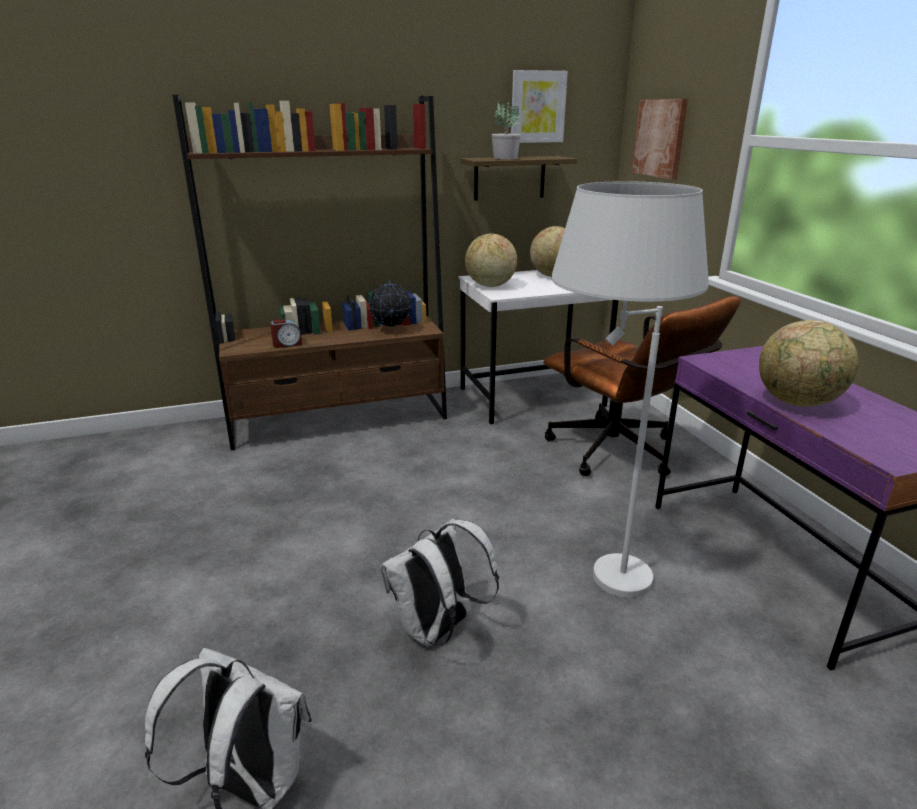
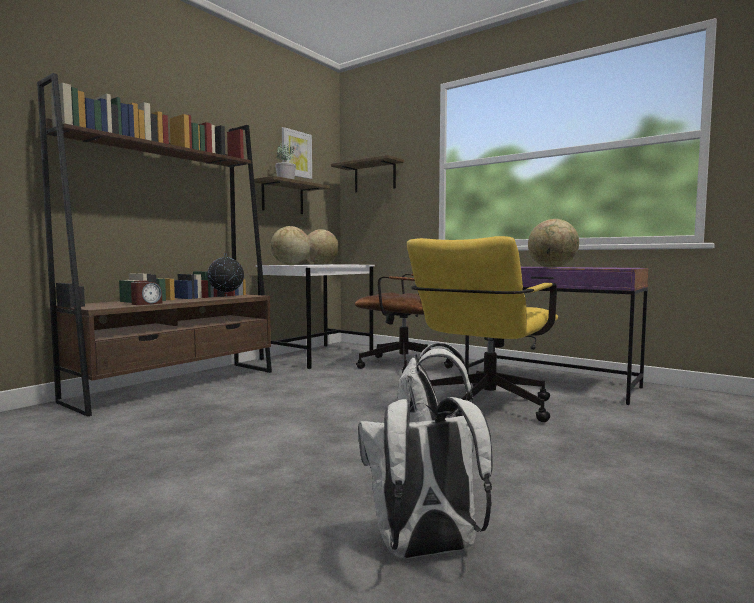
camera: 35 degrees left, 20 degrees down
white floor lamp [552,181,709,598] -> yellow office chair [407,236,558,422]
picture [632,99,688,180] -> shelf [331,155,404,193]

